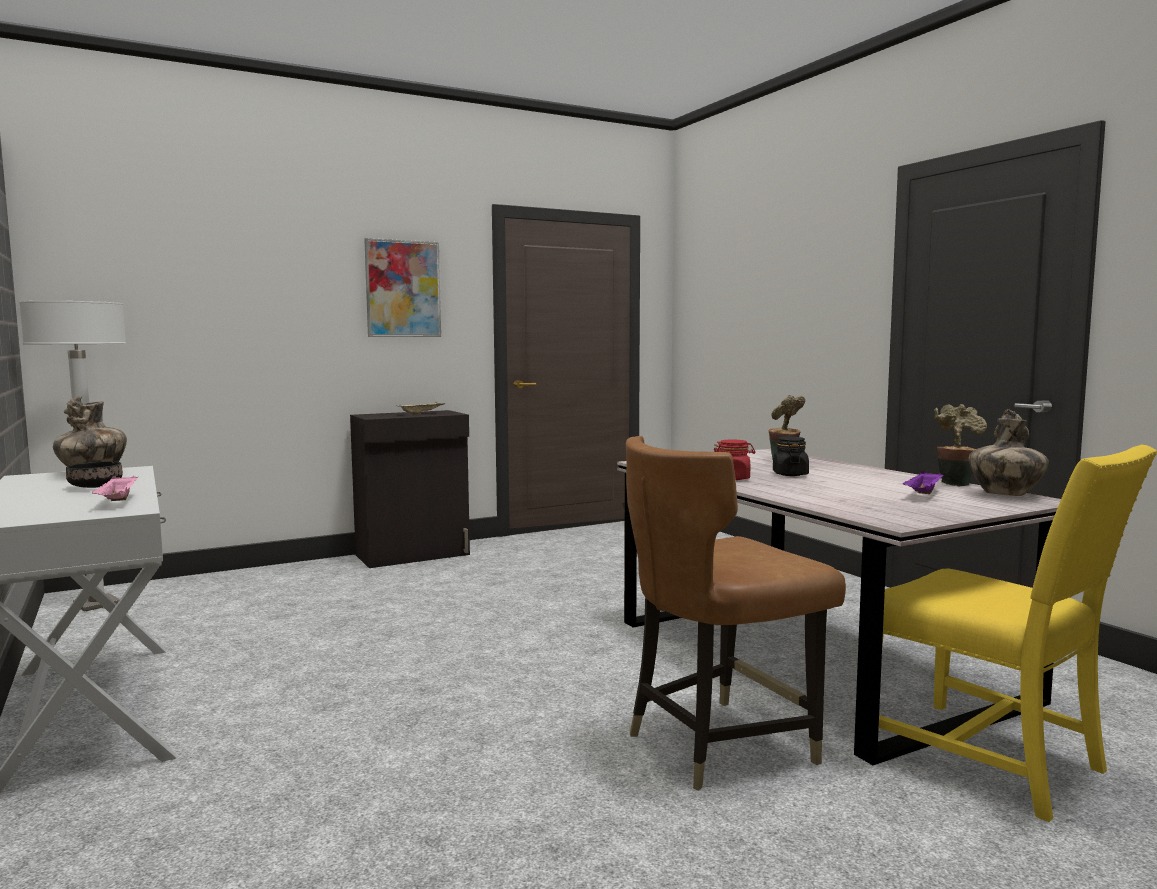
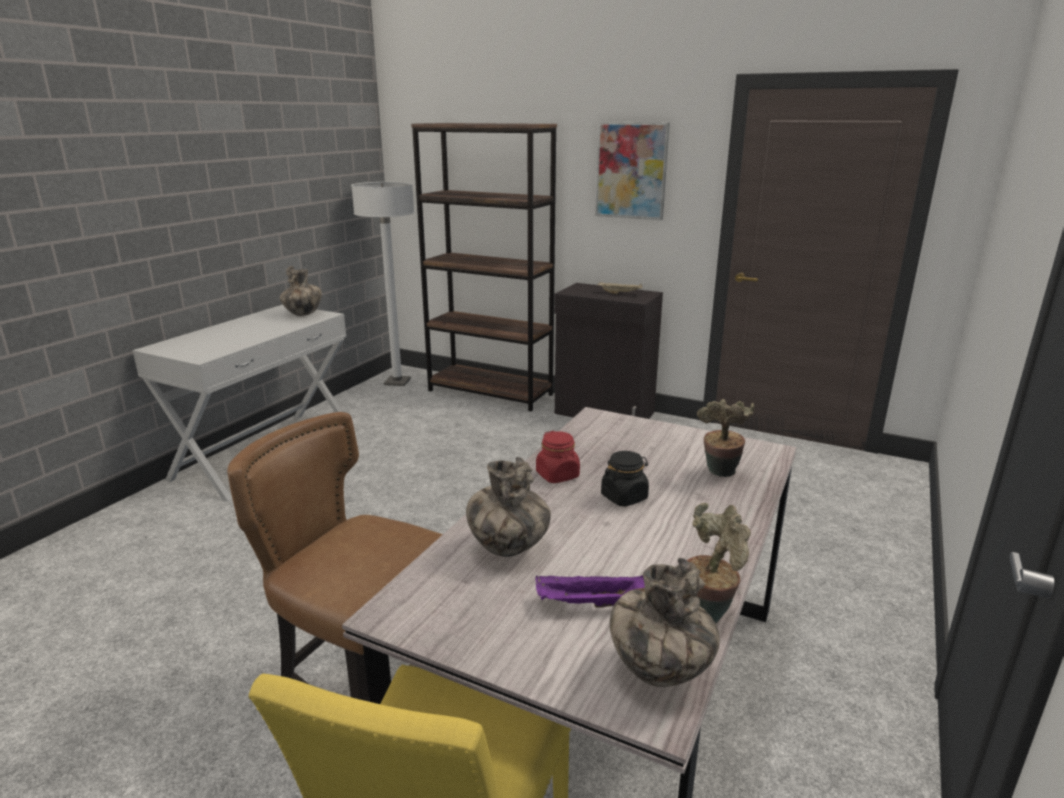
camera: 55 degrees right, 15 degrees up
black bowl [66,461,123,488] -> none
pink tray [92,475,138,501] -> none
none -> brown bookcase [411,123,557,411]
none -> vase [466,457,551,557]

